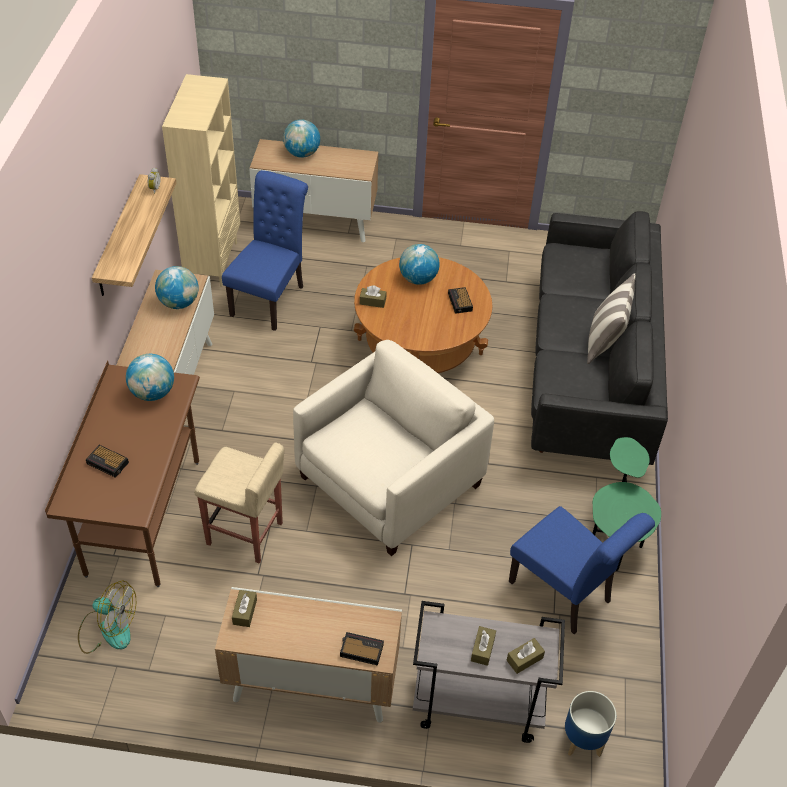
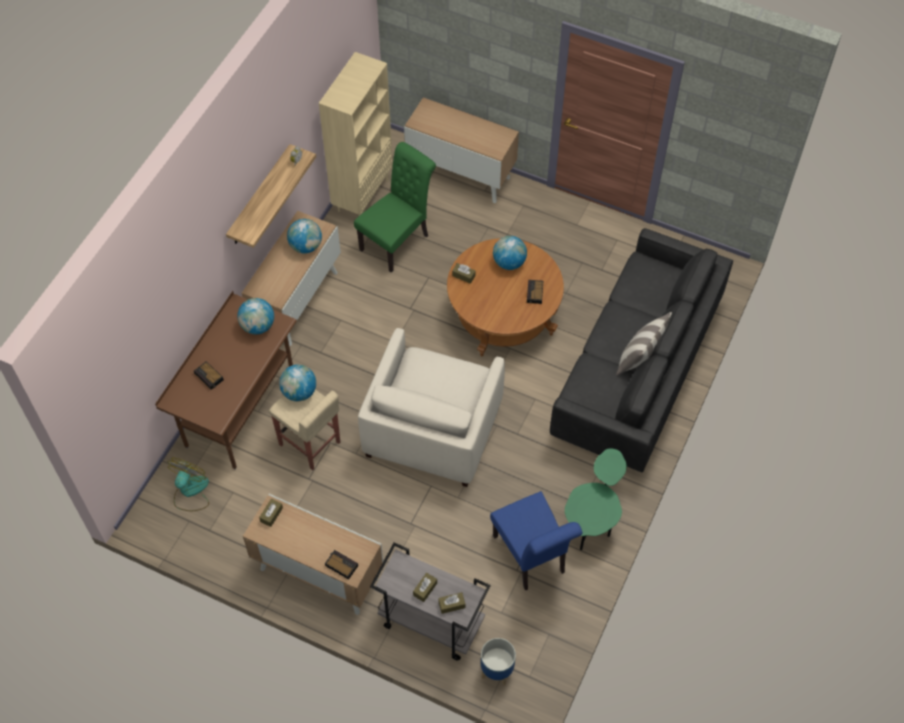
camera: 20 degrees right, 10 degrees up
fan [78,581,136,654] -> fan turned 105 degrees counterclockwise [167,458,209,511]
blue chair [222,170,308,331] -> green chair [354,142,436,273]
globe [283,119,320,158] -> globe moved to [279,365,316,401]
beige armchair [293,340,494,556] -> beige armchair turned 135 degrees clockwise [358,328,505,487]

